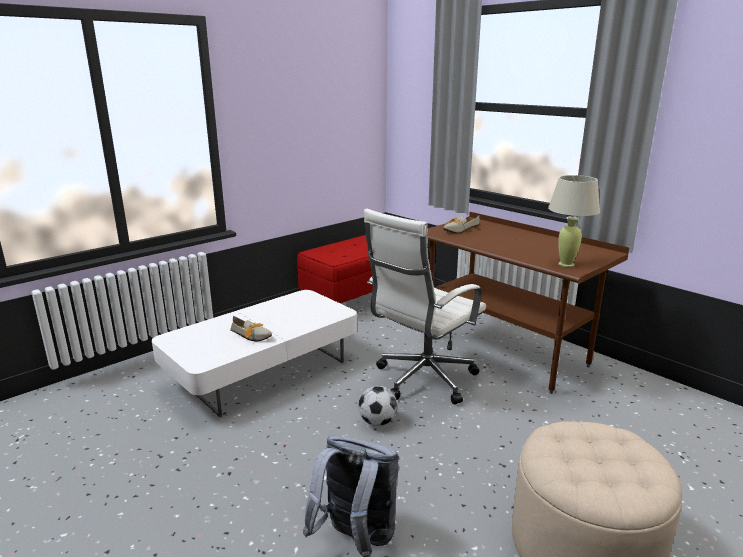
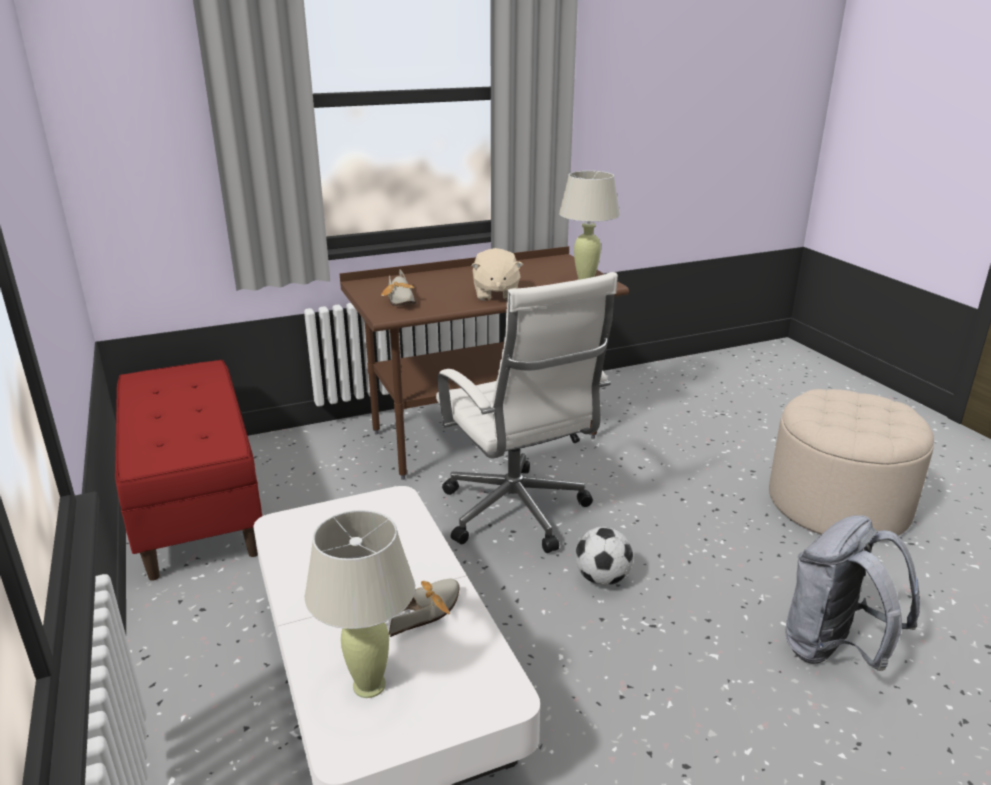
camera: 70 degrees left, 5 degrees up
none -> beige table lamp [304,510,415,698]
none -> beige plush toy [471,248,523,301]

